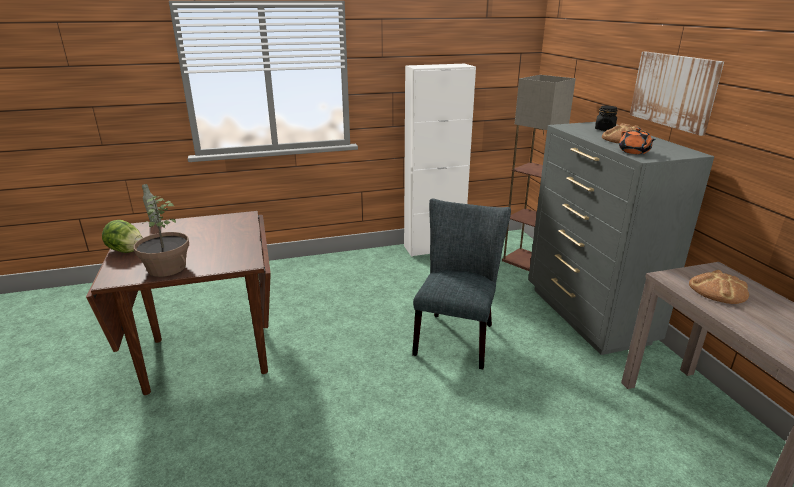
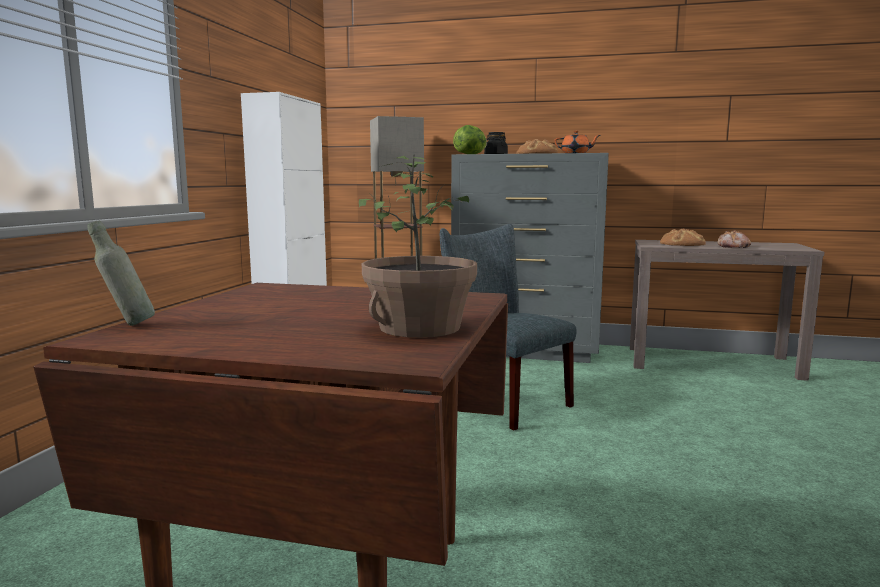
camera: 60 degrees left, 15 degrees down
lettuce [102,220,143,253] -> lettuce moved to [453,125,487,154]
picture [630,52,724,136] -> none
none -> bread [718,230,751,248]

